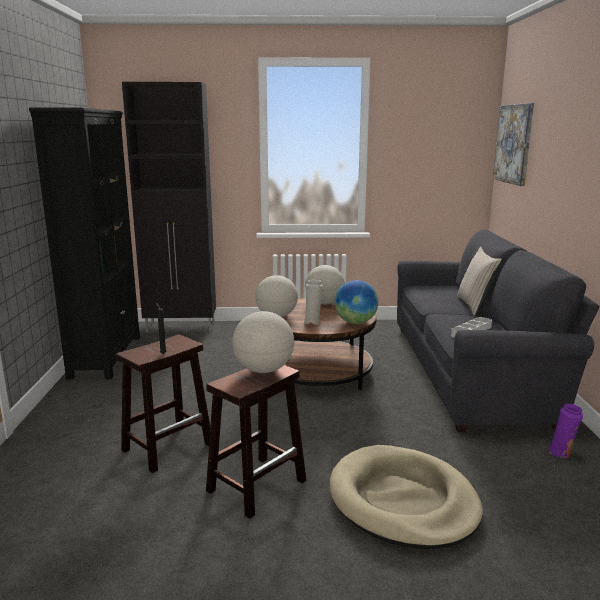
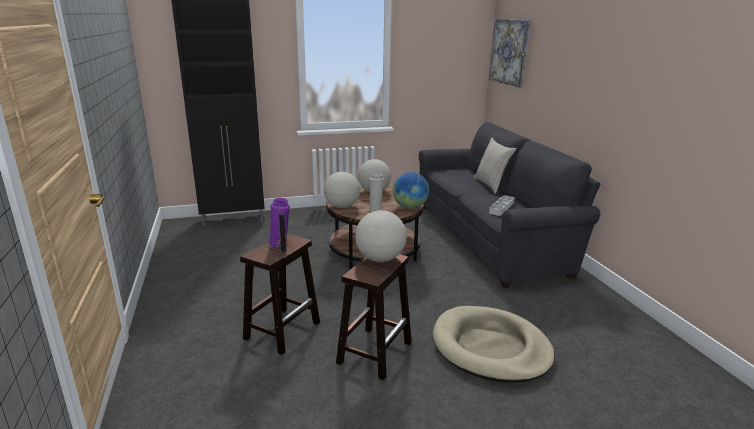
camera: 15 degrees left, 5 degrees up
black bookcase [29,107,140,380] -> none
purple vase [549,404,583,458] -> purple vase moved to [269,198,290,247]

